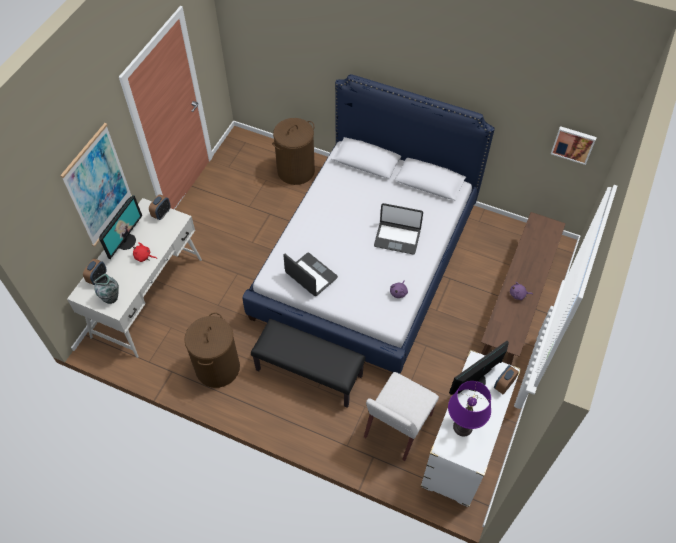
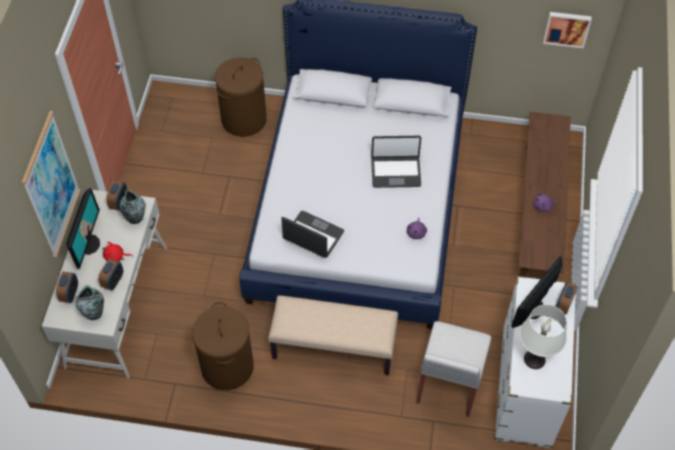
camera: 15 degrees left, 0 degrees up
black bench [251,319,366,408] -> beige bench [268,295,398,375]
purple table lamp [448,381,491,437] -> white table lamp [519,304,567,369]
none -> alarm clock [98,259,123,291]
none -> vase [119,189,146,224]

